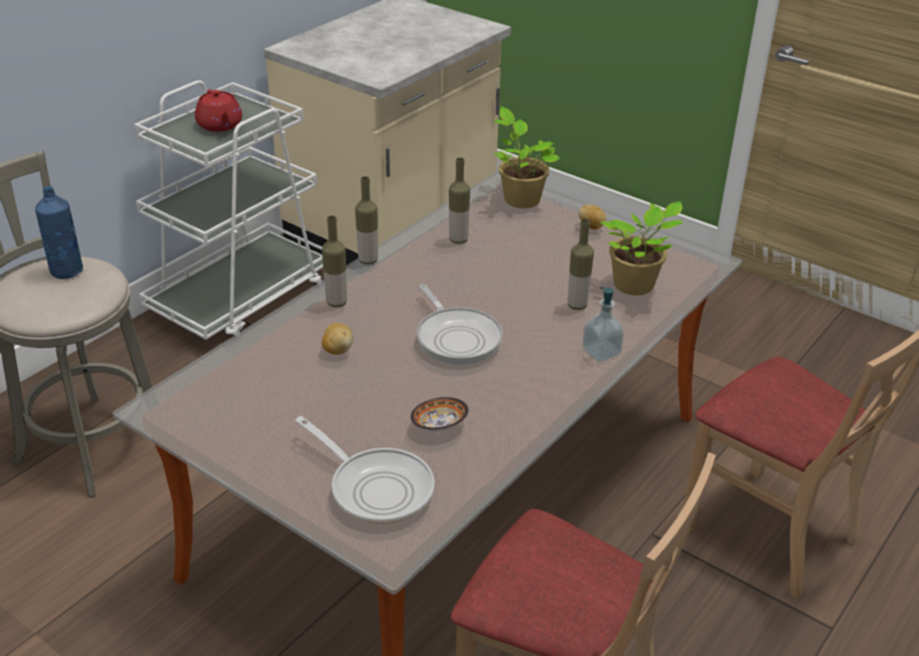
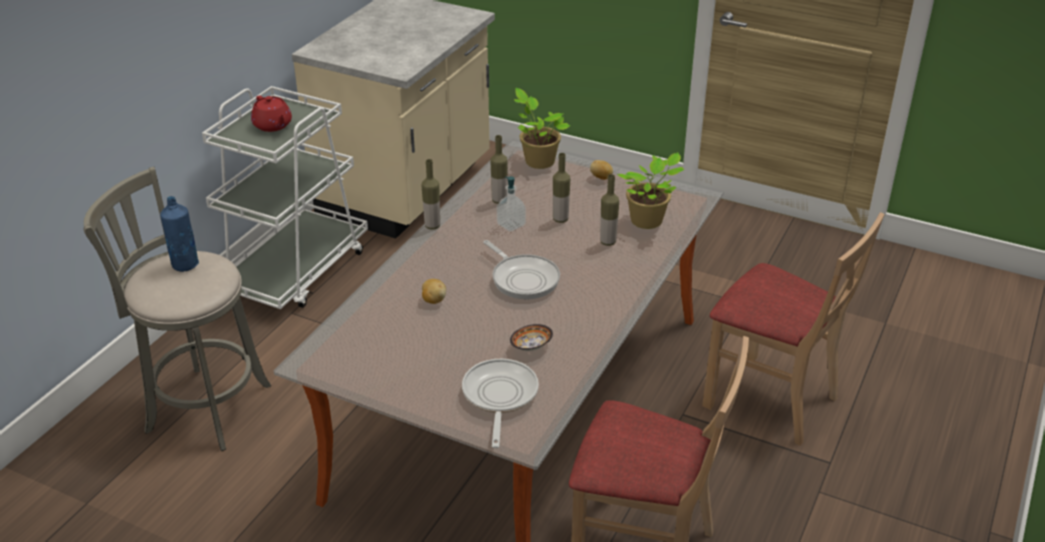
camera: 10 degrees left, 0 degrees up
frying pan [295,416,435,524] -> frying pan turned 120 degrees counterclockwise [462,359,539,448]
bottle [322,216,347,307] -> bottle moved to [553,153,570,223]
soap dispenser [582,287,624,362] -> soap dispenser moved to [497,176,526,232]

